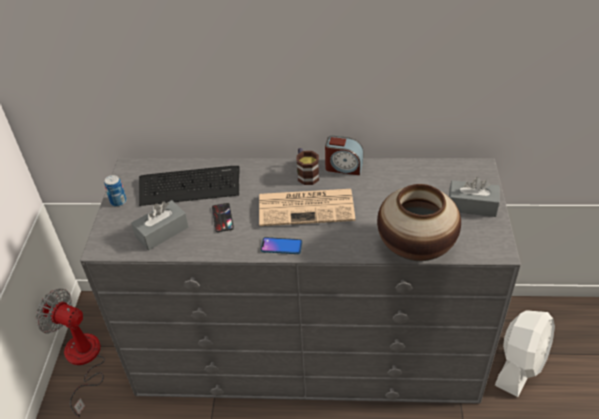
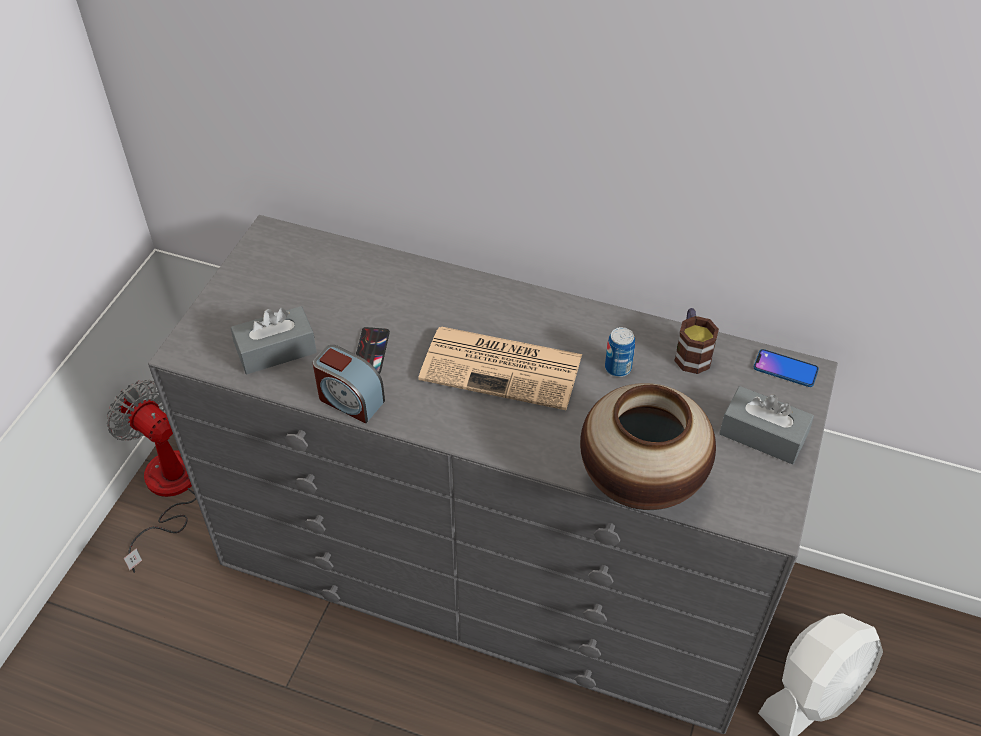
camera: 15 degrees right, 5 degrees up
can [104,175,127,207] -> can moved to [605,327,635,377]
keyboard [139,166,240,206] -> none
phone [261,237,302,254] -> phone moved to [754,349,819,387]
mug [297,148,319,185] -> mug moved to [674,308,719,374]
alarm clock [325,136,363,175] -> alarm clock moved to [313,345,385,423]

